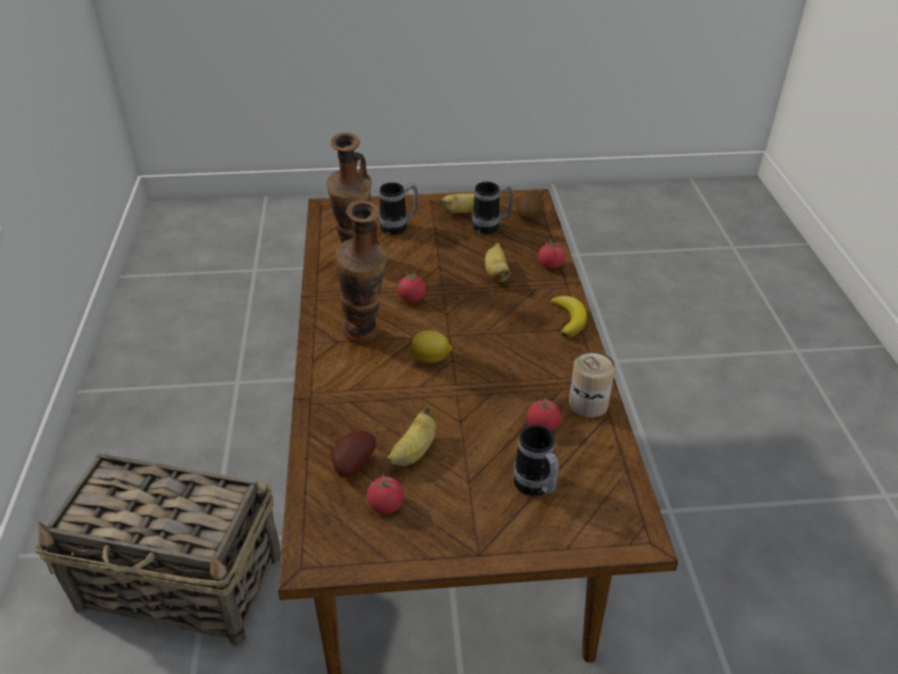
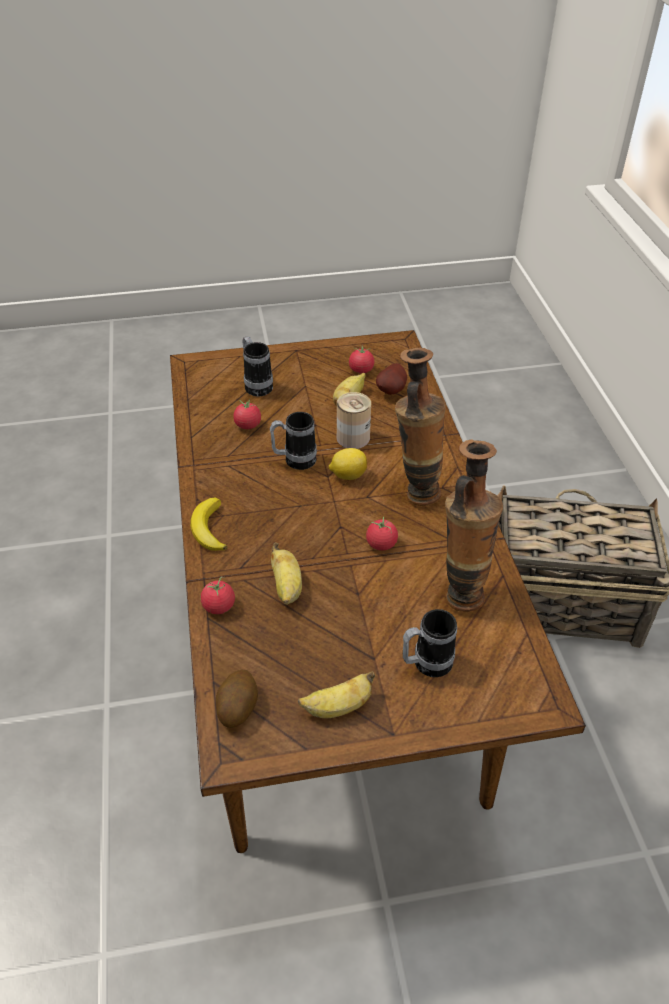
camera: 175 degrees right, 5 degrees up
mug [472,182,513,234] -> mug moved to [270,412,317,470]
can [569,351,615,418] -> can moved to [337,392,371,449]

